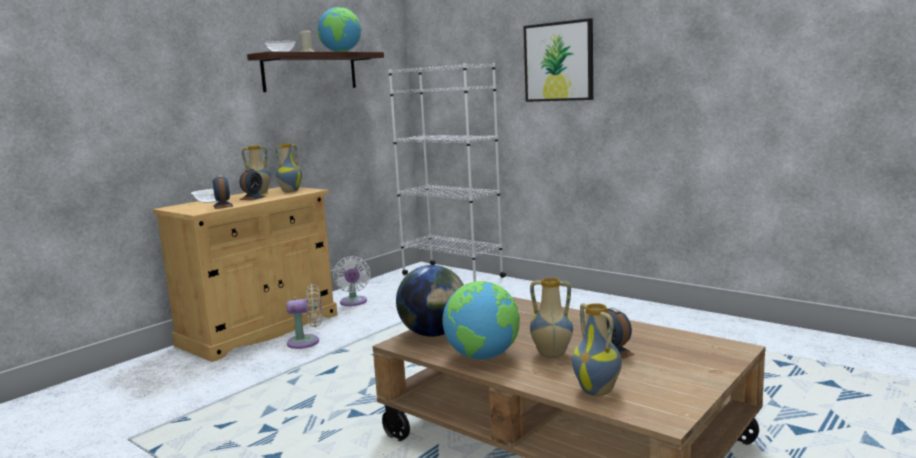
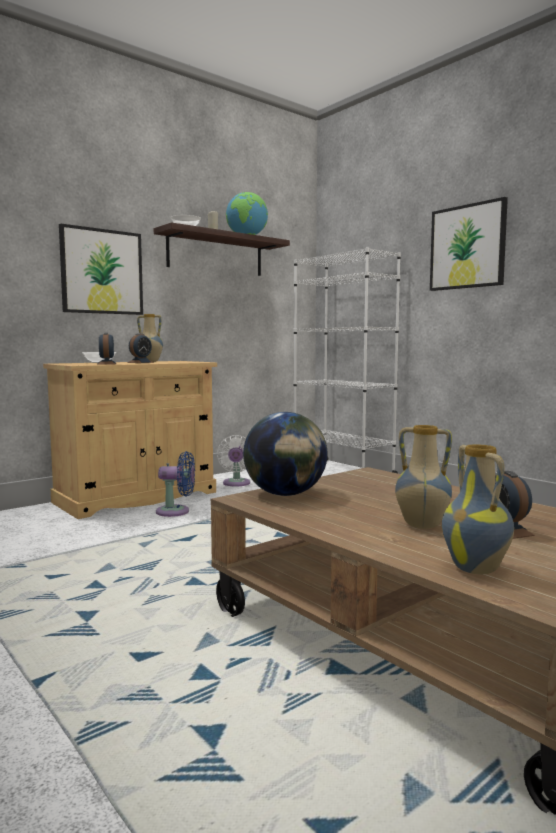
camera: 10 degrees right, 5 degrees down
vase [275,144,302,192] -> none
beige fan [287,284,322,349] -> blue fan [156,451,195,517]
globe [443,281,520,360] -> none
none -> picture [59,224,143,315]

